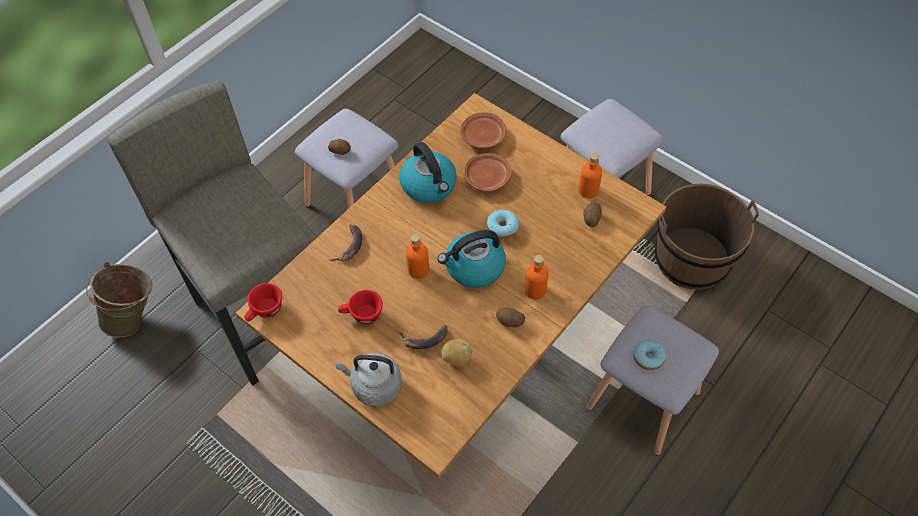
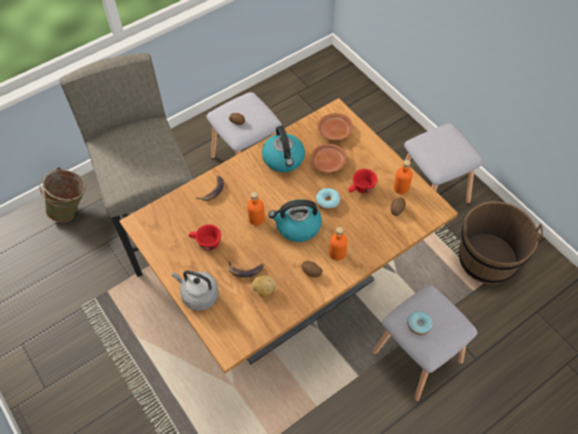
camera: 15 degrees right, 0 degrees up
red cup [244,283,282,322] -> red cup moved to [348,169,377,193]

